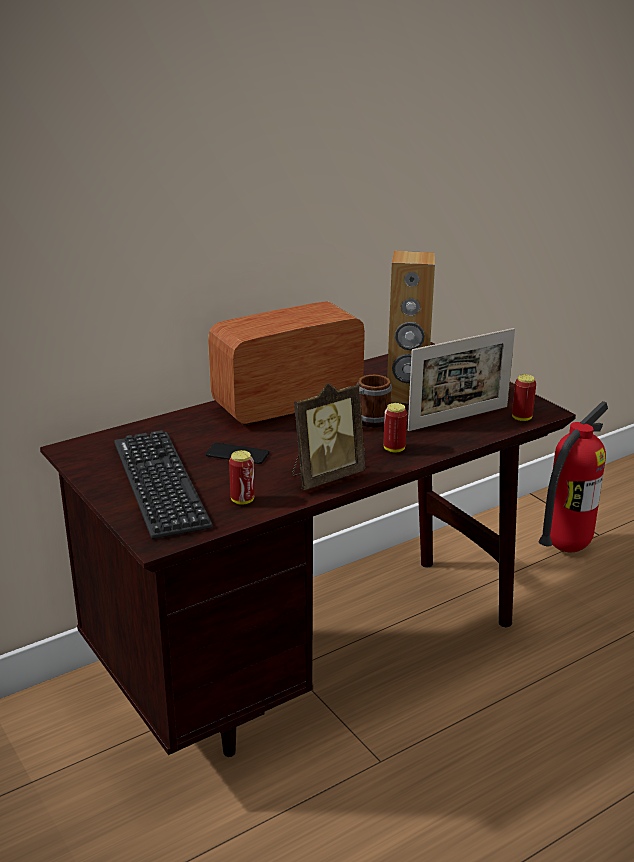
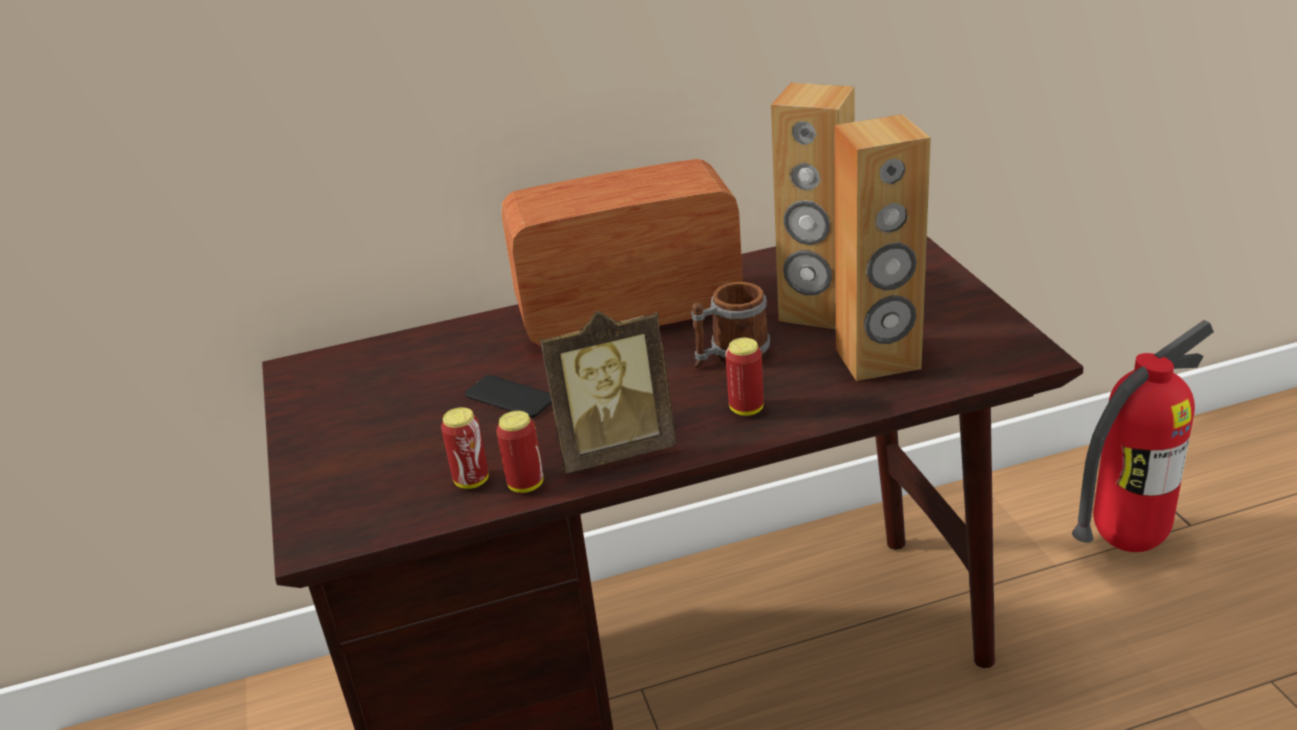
camera: 20 degrees right, 5 degrees up
keyboard [114,430,213,539] -> none
picture frame [408,328,515,431] -> brown speaker [835,114,931,381]
can [512,374,536,421] -> can moved to [496,411,543,493]

